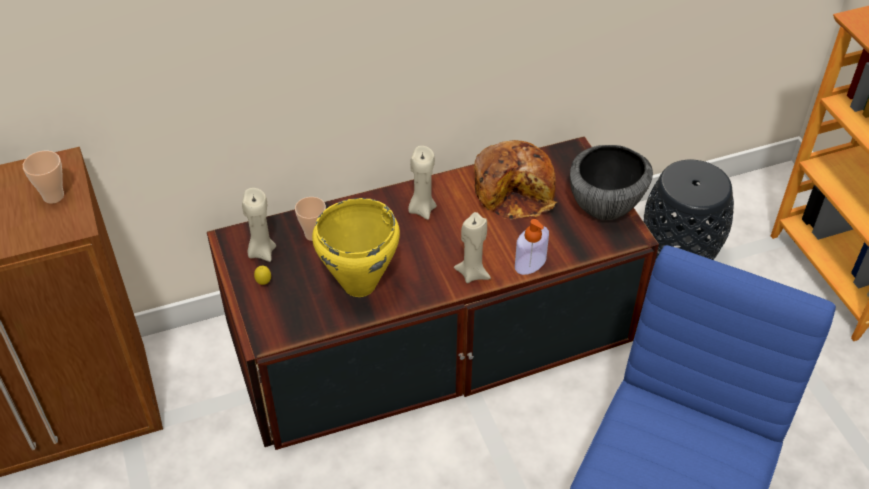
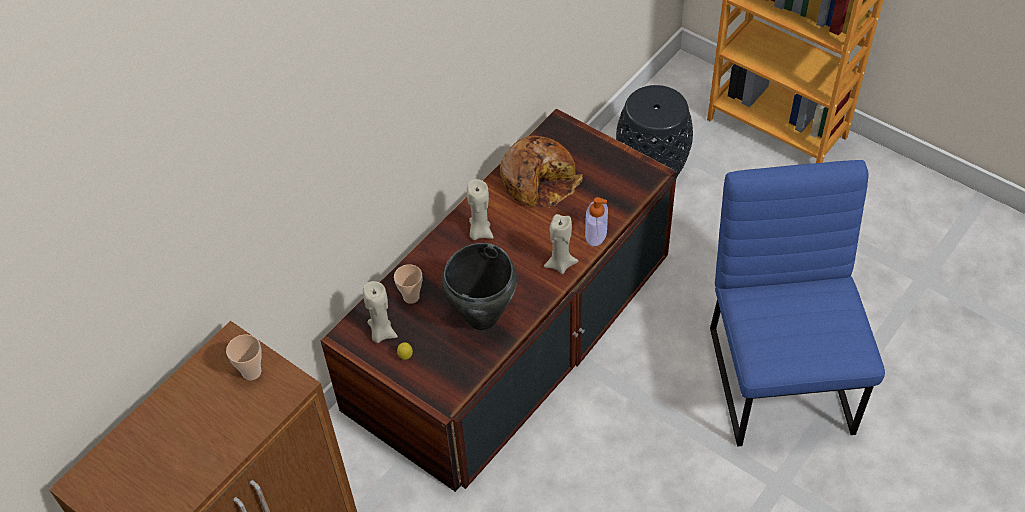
camera: 30 degrees left, 5 degrees up
yellow cooking pot [312,198,400,297] -> black cooking pot [441,243,517,330]
bowl [570,145,653,220] -> none

